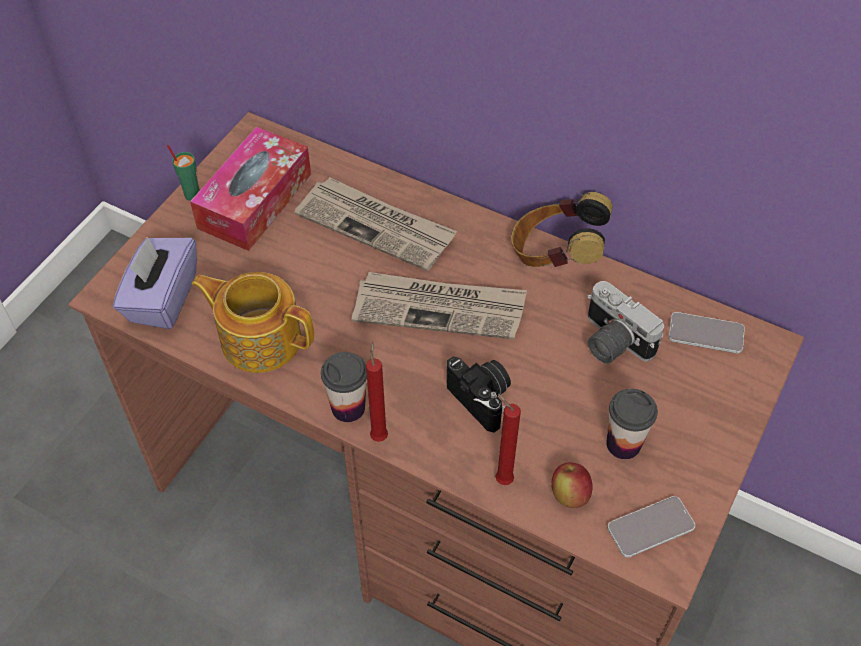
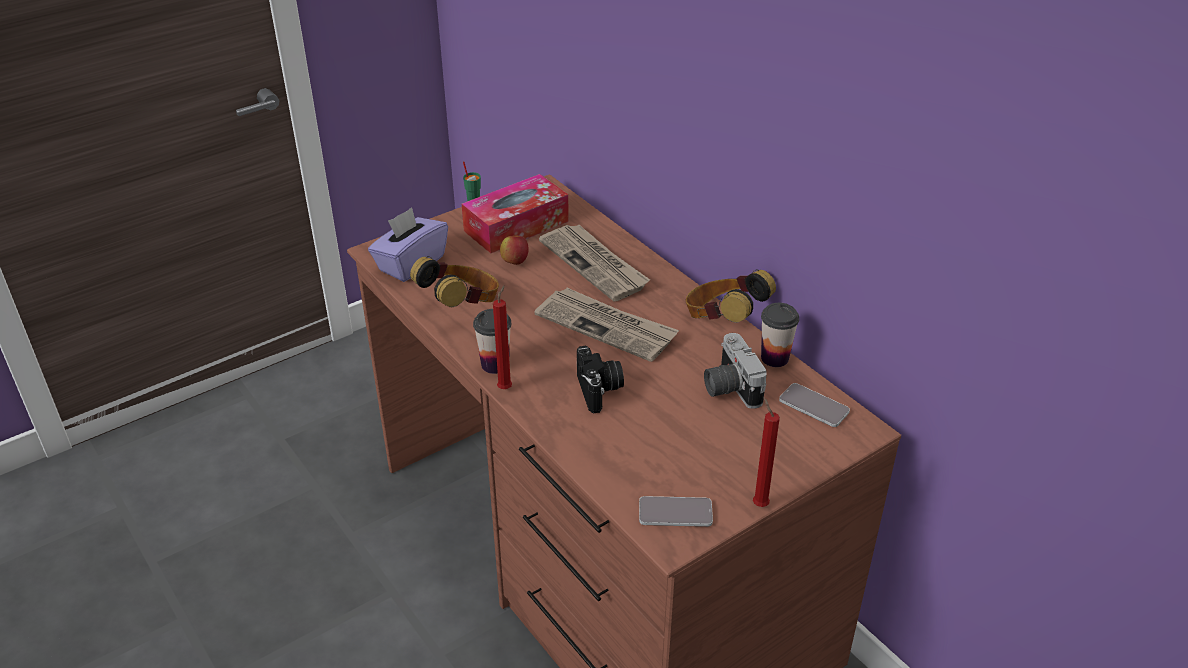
camera: 25 degrees right, 15 degrees down
teapot [191,272,314,373] -> headphones [410,256,499,307]
red candle [496,394,521,485] -> red candle moved to [753,398,780,507]
apple [551,462,593,508] -> apple moved to [500,235,529,265]
cup [606,389,658,459] -> cup moved to [761,303,799,367]

